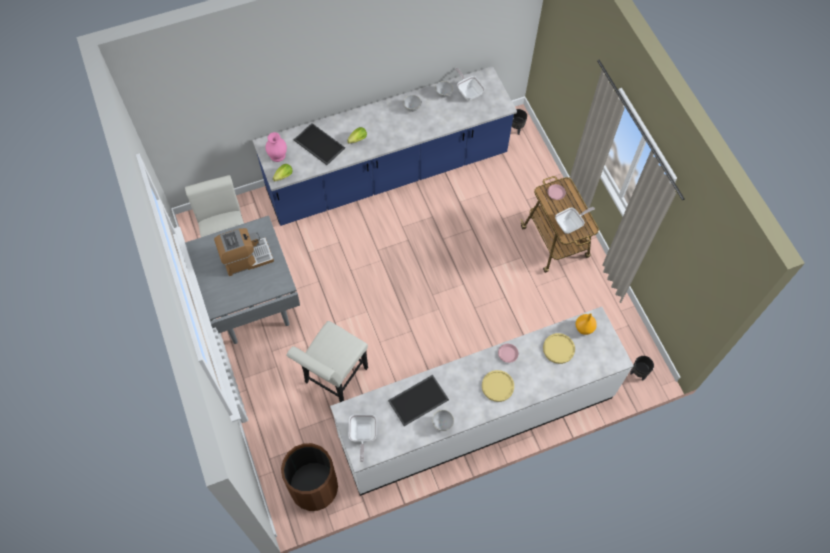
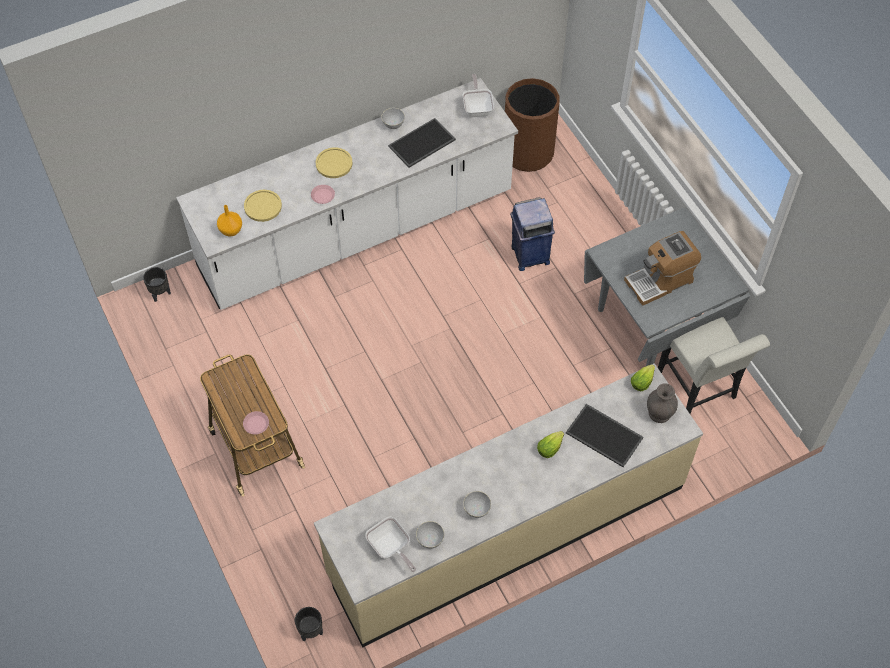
camera: 175 degrees right, 5 degrees down
blue counter [253,66,517,226] -> beige counter [314,363,703,647]
pink vase [265,132,287,162] -> grey vase [647,383,678,423]
white chair [286,321,368,402] -> blue trash can [510,197,555,271]
frying pan [555,207,595,234] -> none

